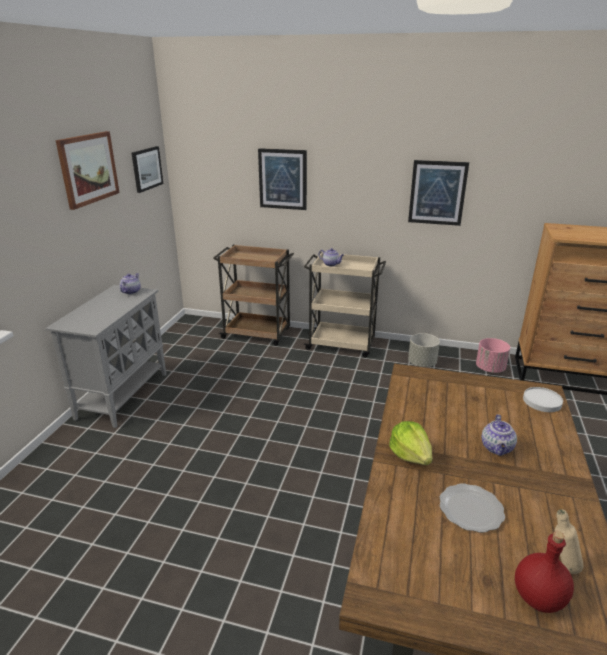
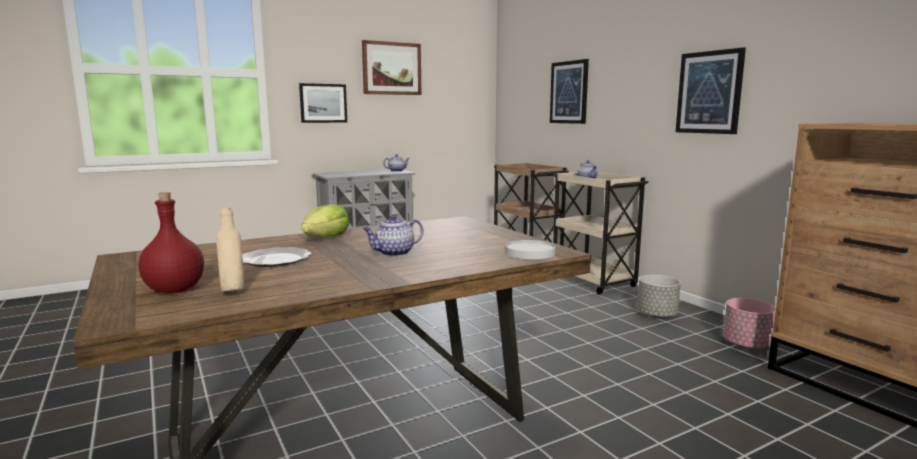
camera: 45 degrees right, 15 degrees down
picture [132,146,163,193] -> picture moved to [299,83,347,123]

